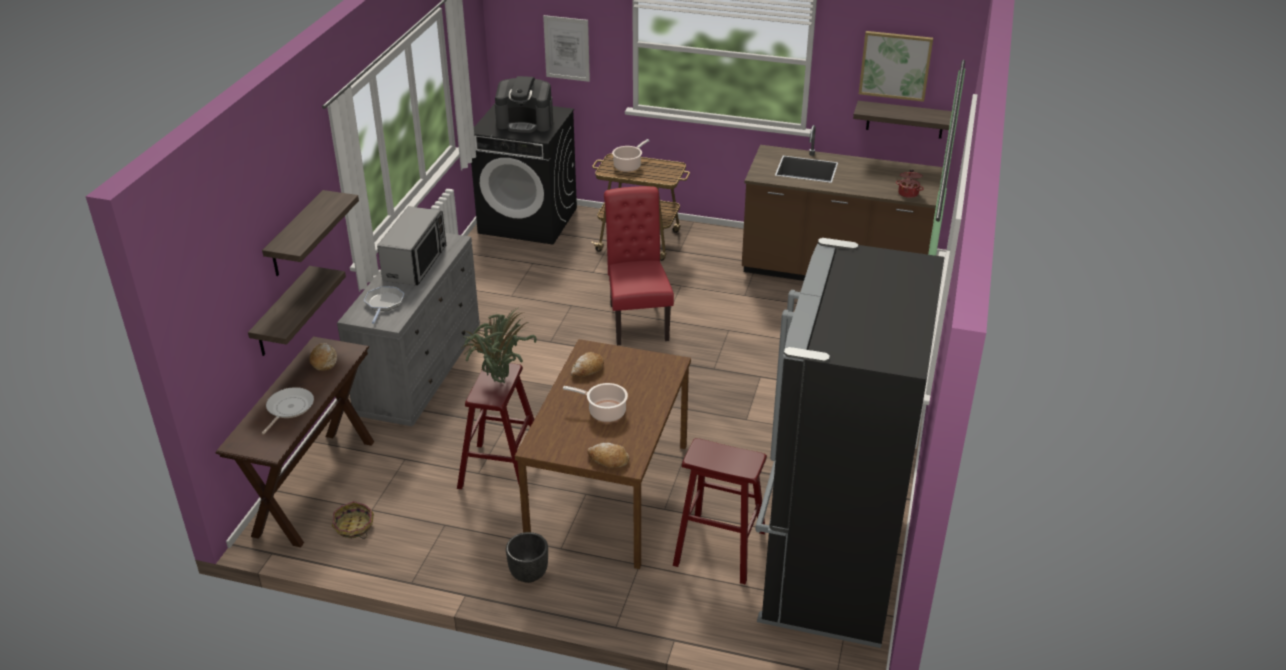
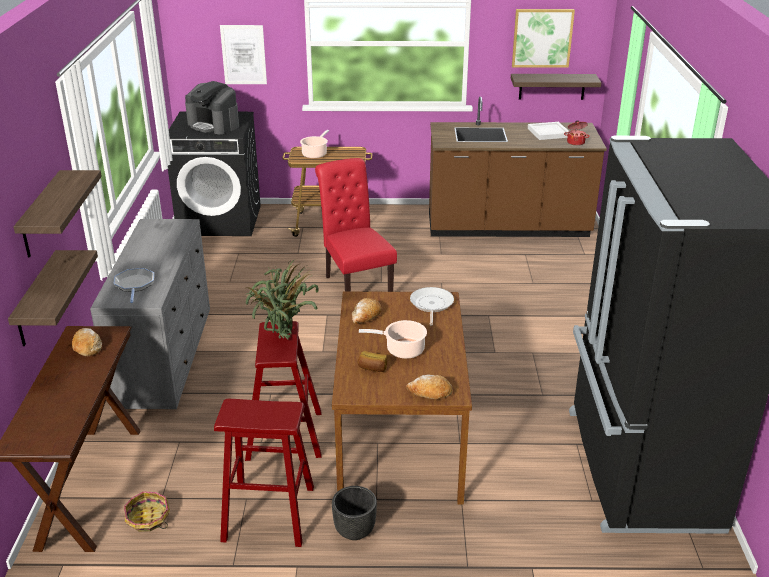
camera: 15 degrees left, 5 degrees down
frying pan [261,387,314,435] -> frying pan moved to [410,287,454,326]
microwave [377,206,447,285] -> none
coffee machine [495,76,553,133] -> coffee machine turned 45 degrees clockwise [185,81,239,134]
red stool [673,438,767,584] -> red stool moved to [214,399,314,547]
none -> bread [358,351,387,372]
none -> white tray [528,122,569,140]

